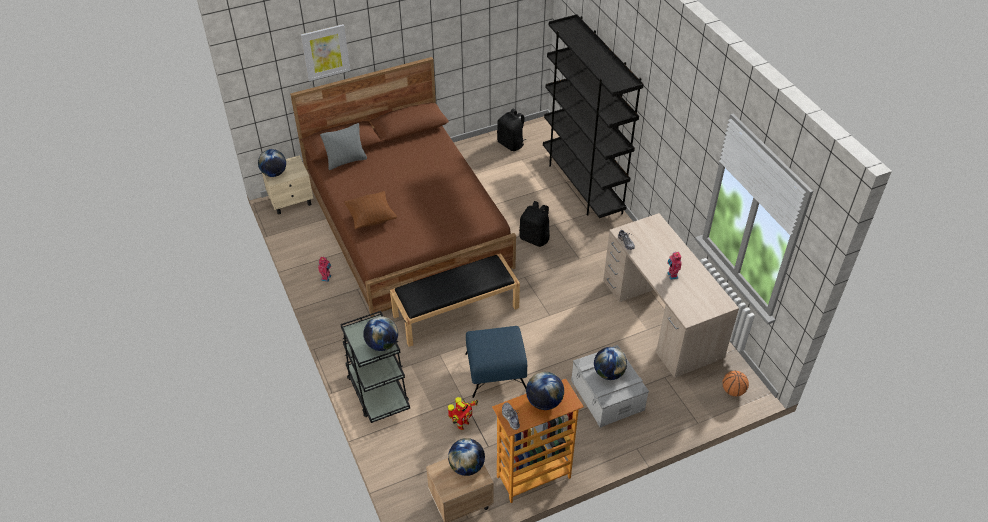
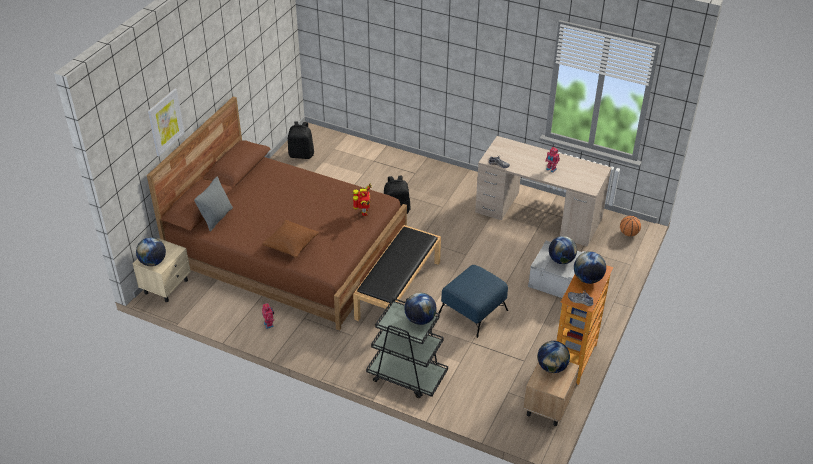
camera: 40 degrees left, 5 degrees down
toy robot [448,397,478,430] -> toy robot moved to [353,183,372,216]
black bookcase [543,14,644,218] -> none

